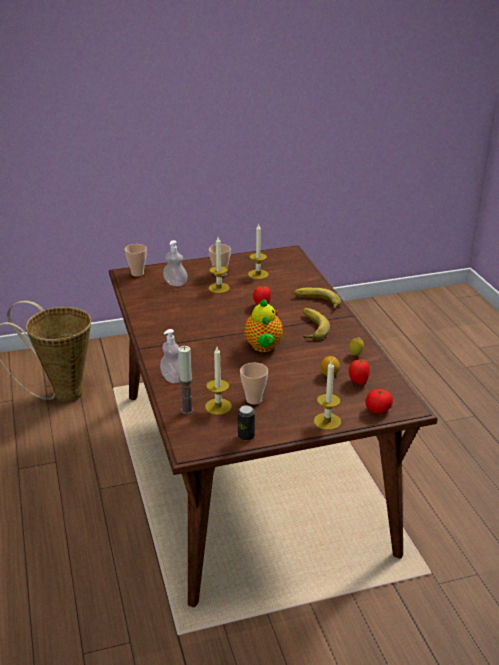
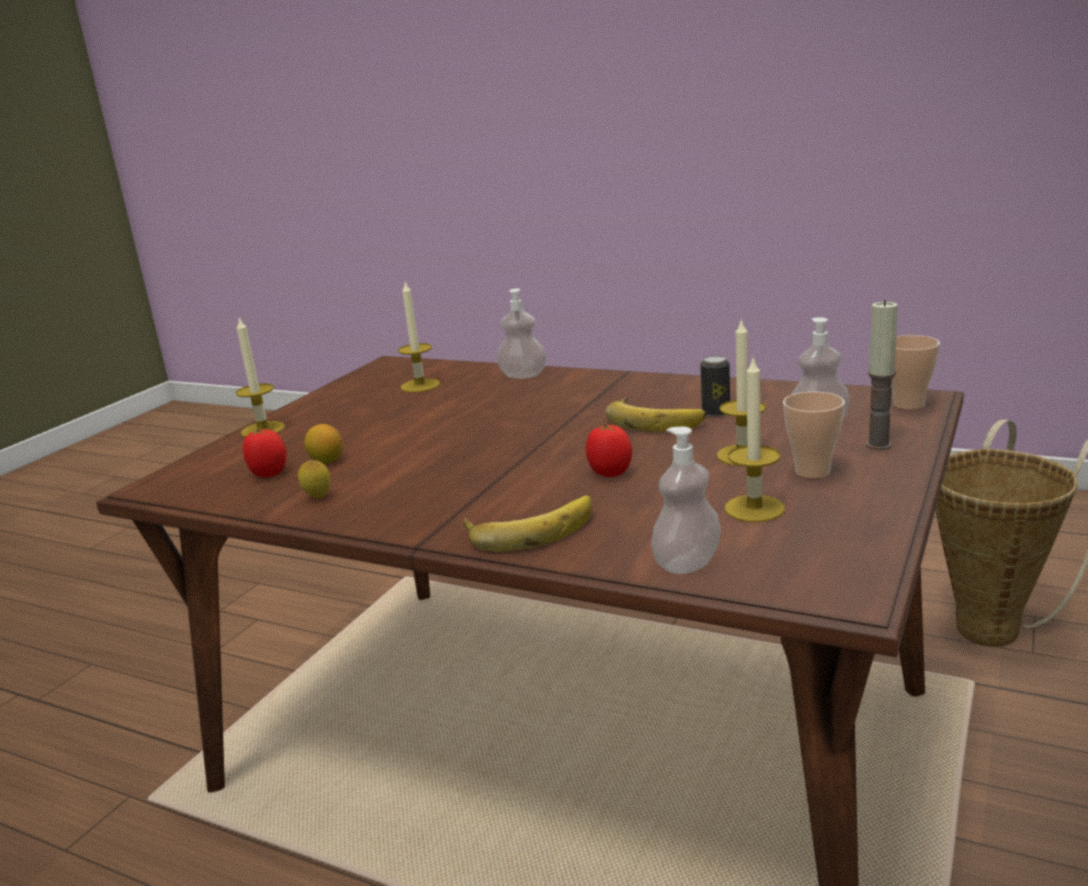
camera: 135 degrees right, 10 degrees down
candle [178,346,194,415] -> candle moved to [866,300,898,450]
can [238,405,255,441] -> can moved to [700,356,730,417]
cup [240,363,268,405] -> none
teapot [244,299,283,352] -> none
banana [303,308,330,339] -> banana moved to [605,397,706,432]
tomato [365,389,393,414] -> none
none -> soap dispenser [651,427,721,574]

